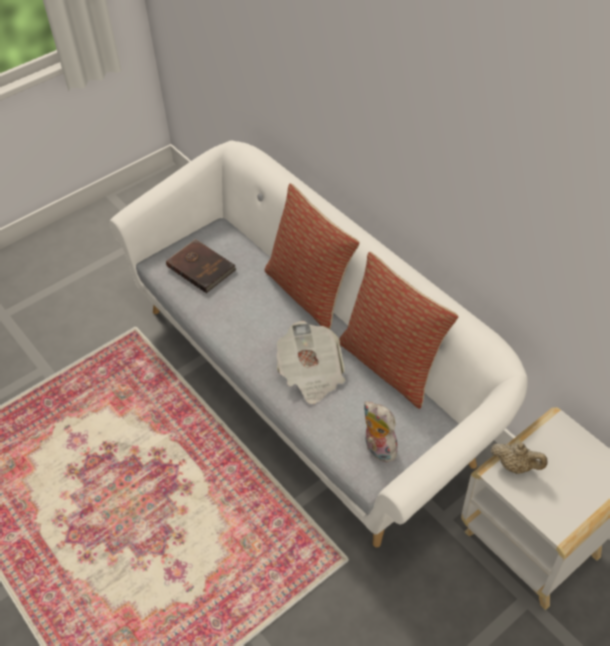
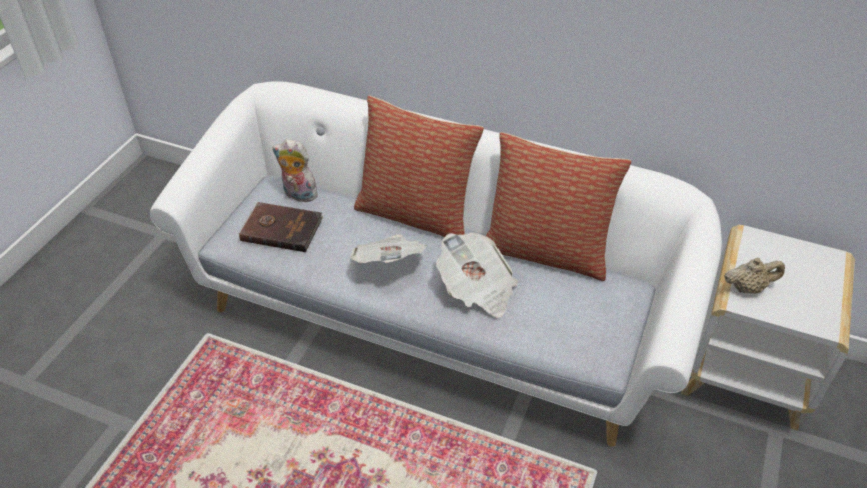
camera: 30 degrees left, 5 degrees down
plush toy [363,401,398,462] -> plush toy moved to [272,139,318,202]
none -> newspaper [350,234,427,263]

